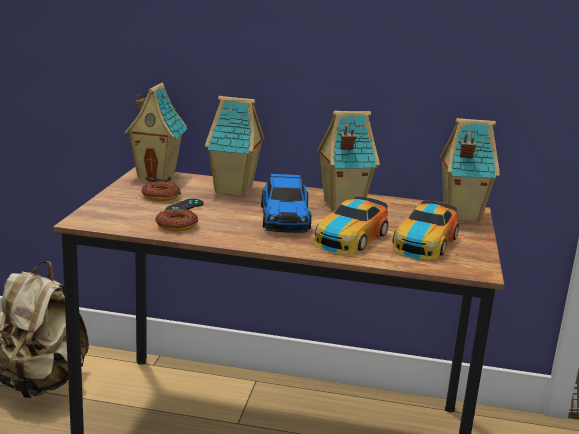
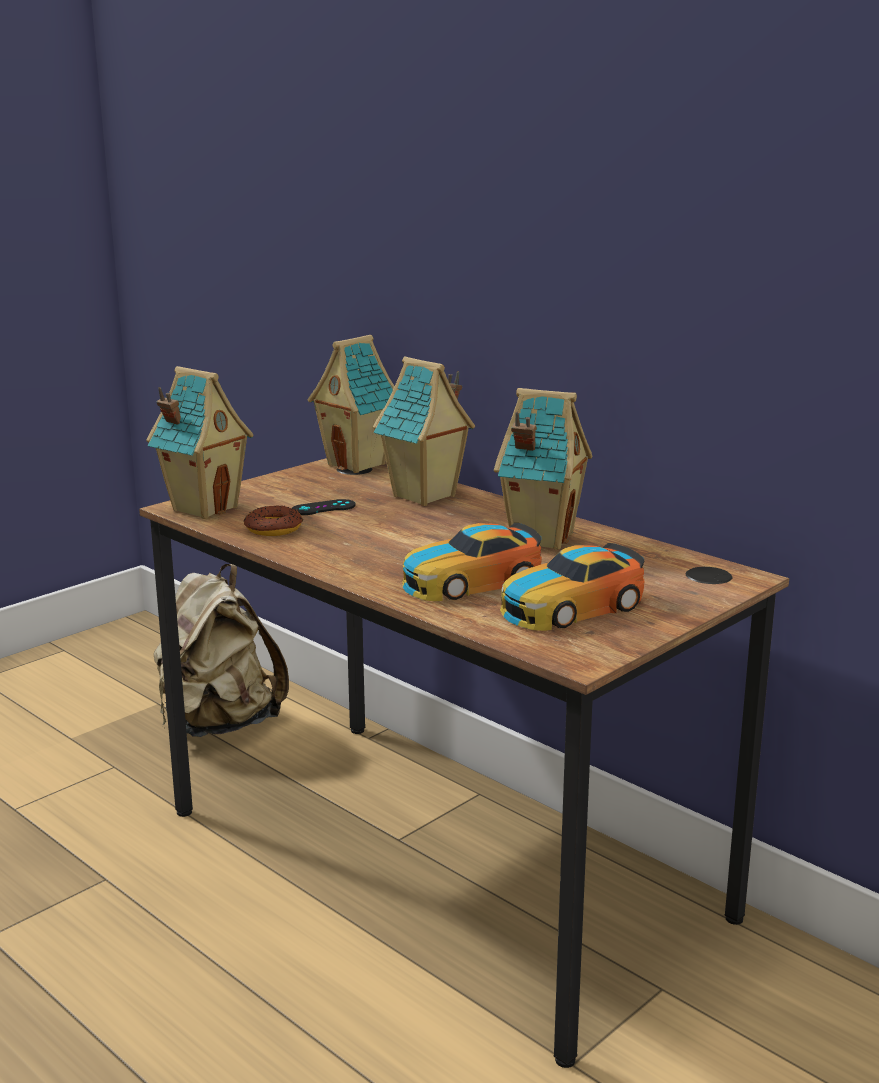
camera: 35 degrees right, 0 degrees up
donut [142,181,181,201] -> none
toy car [261,174,311,233] -> none
toy house [440,118,500,221] -> toy house moved to [146,366,253,519]

